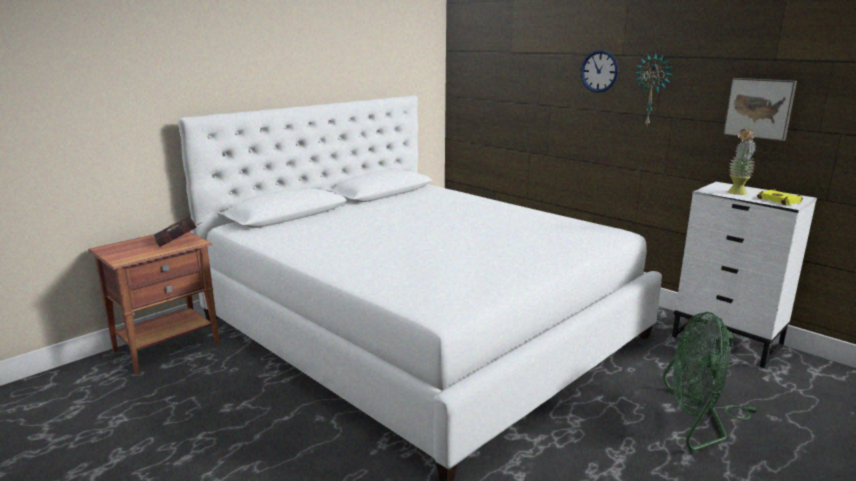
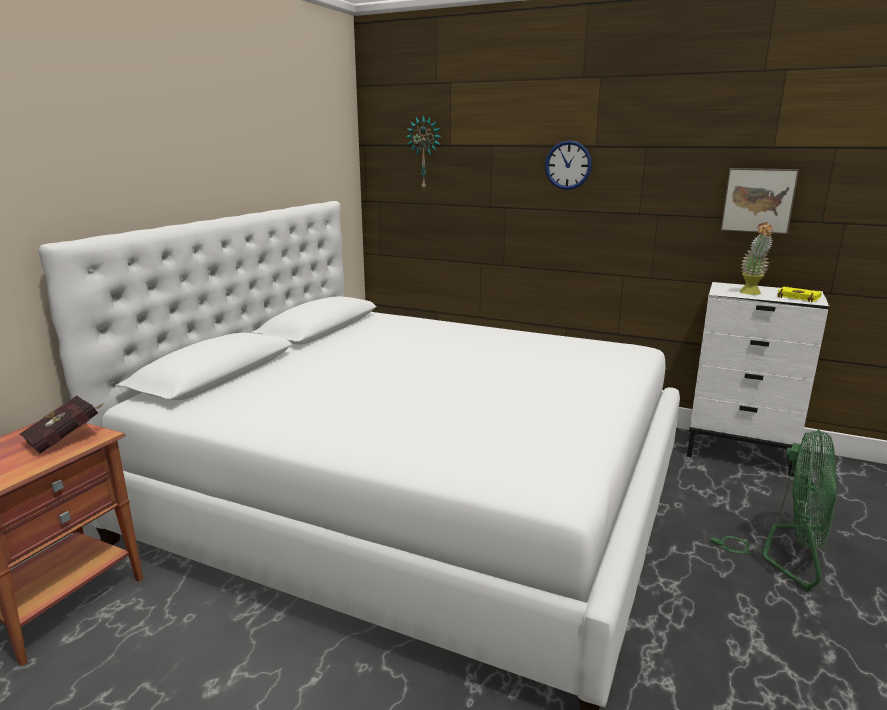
camera: 20 degrees left, 0 degrees up
wall clock [635,53,673,125] -> wall clock moved to [406,115,442,189]
green fan [663,312,758,454] -> green fan turned 135 degrees counterclockwise [709,430,837,592]

